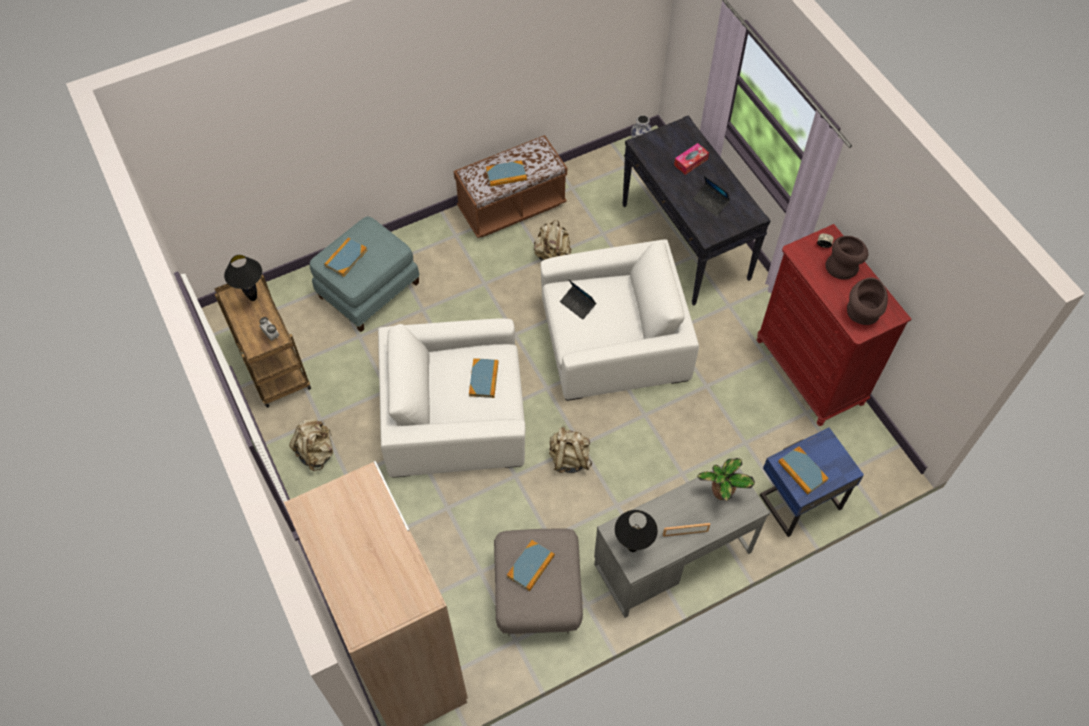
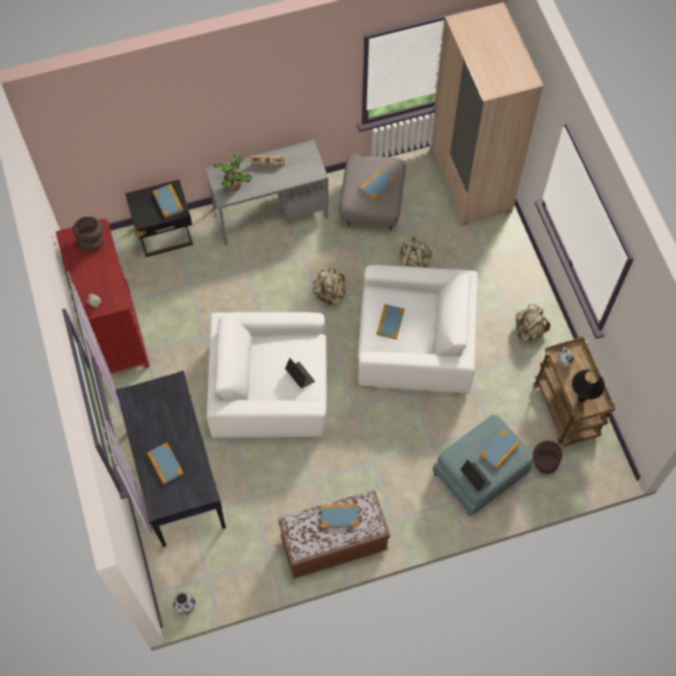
camera: 170 degrees left, 5 degrees up
beige backpack [534,220,572,261] -> beige backpack moved to [399,237,432,268]
black table lamp [615,510,658,552] -> none
tissue box [674,143,709,175] -> book [147,442,184,484]
laptop [693,176,730,216] -> laptop moved to [460,460,491,492]
blue nightstand [760,427,864,537] -> black nightstand [125,180,193,257]
brown vase [826,236,868,280] -> brown vase moved to [533,441,562,474]

